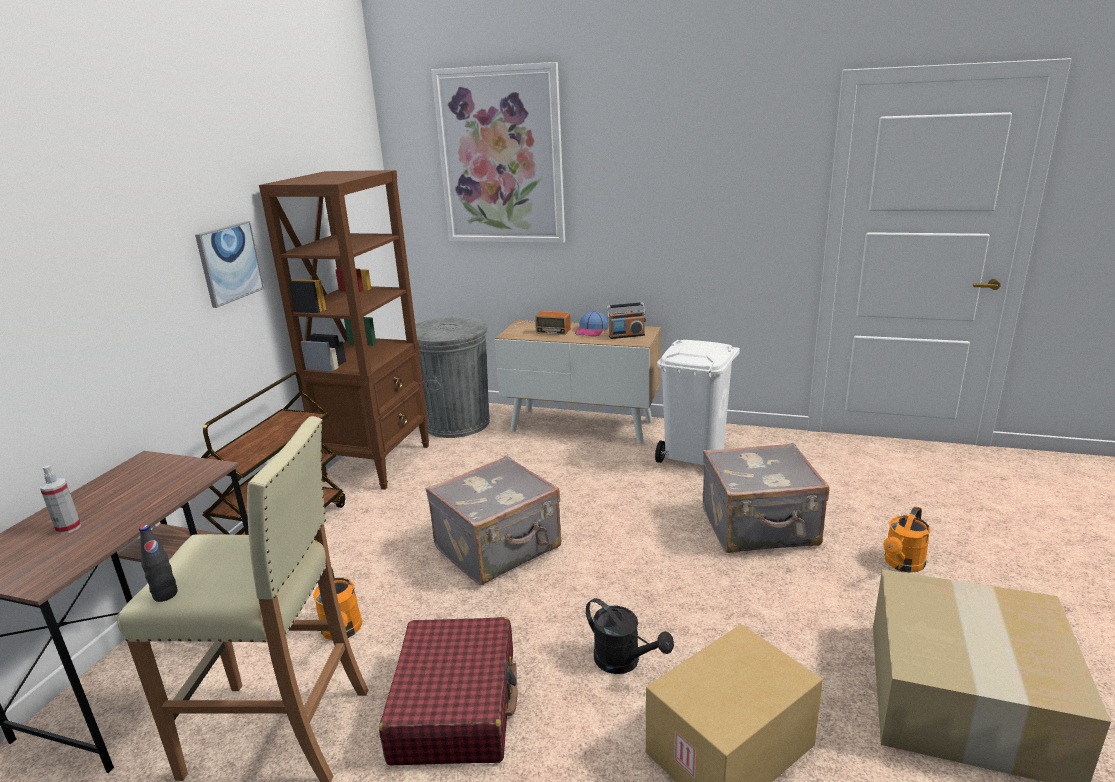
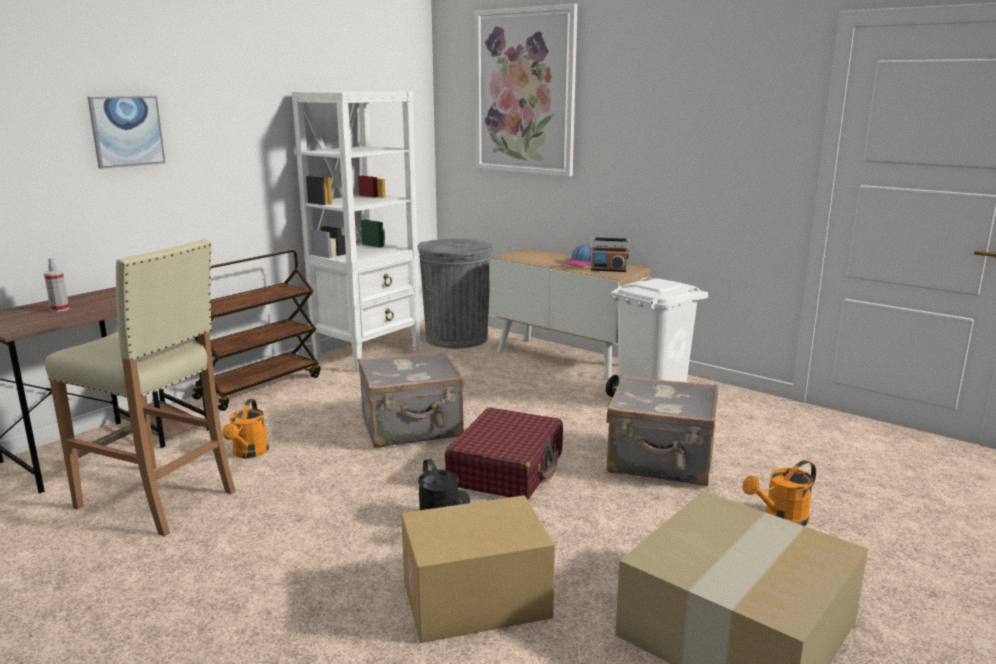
camera: 20 degrees right, 5 degrees down
black bottle [139,525,178,602] -> none
picture [195,221,264,308] -> picture moved to [87,96,166,169]
brown bookcase [259,170,429,490] -> white bookcase [292,91,421,373]
red suitcase [379,617,518,765] -> red suitcase moved to [445,407,563,500]
radio [515,311,571,335] -> none

